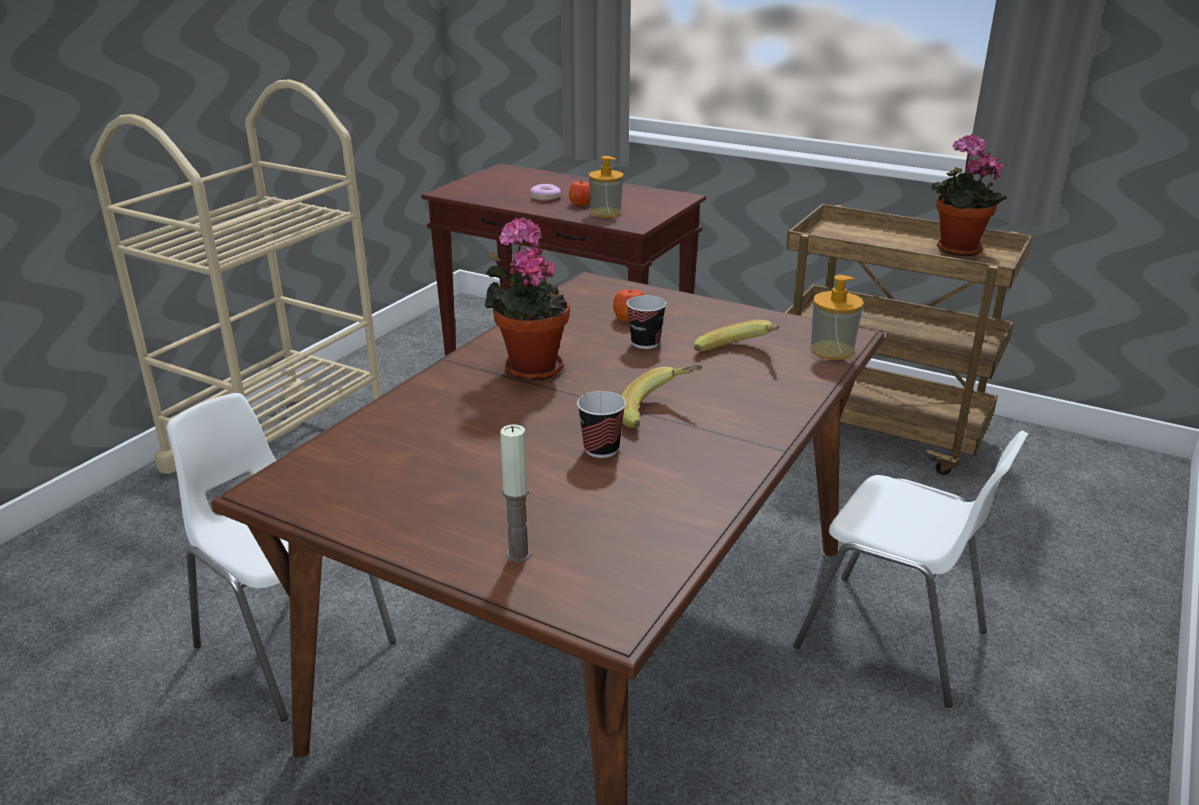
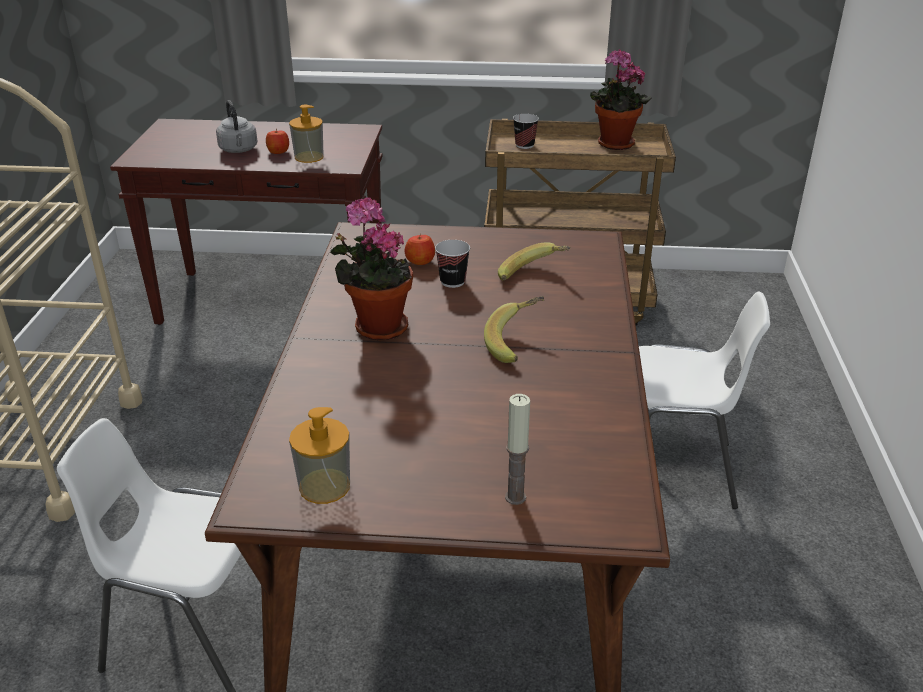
camera: 25 degrees left, 5 degrees up
donut [530,184,561,201] -> grey kettle [216,100,258,153]
cup [577,391,626,458] -> cup moved to [513,114,539,149]
soap dispenser [810,275,864,360] -> soap dispenser moved to [289,407,350,504]

